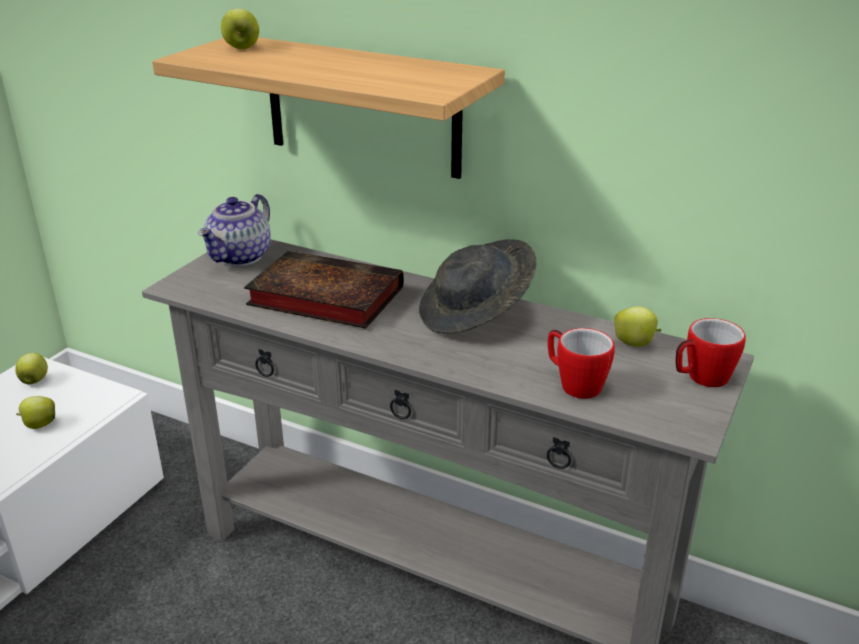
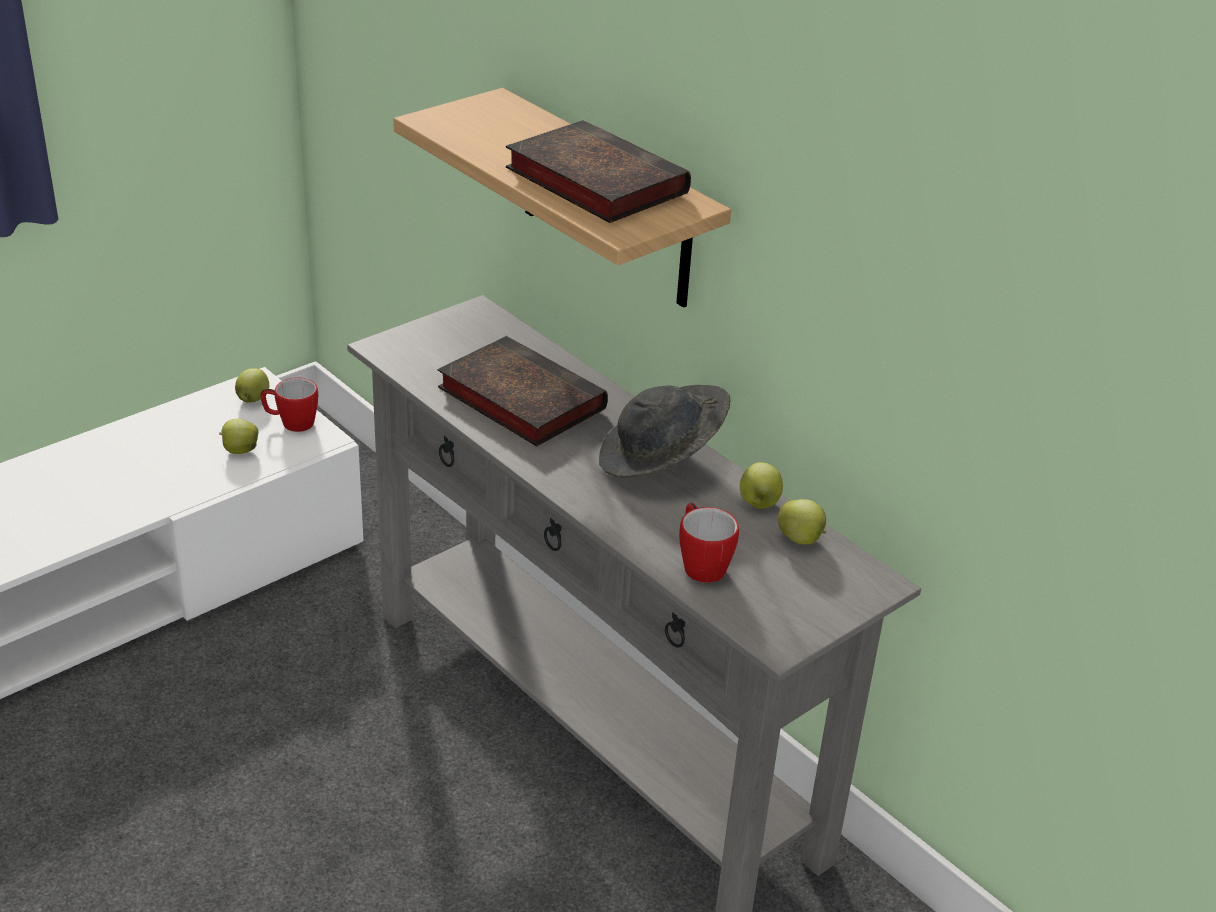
camera: 20 degrees right, 5 degrees up
teapot [198,194,271,266] -> none
apple [221,9,259,49] -> apple moved to [740,462,783,508]
mug [675,318,746,387] -> mug moved to [261,377,318,432]
none -> book [506,120,691,223]

